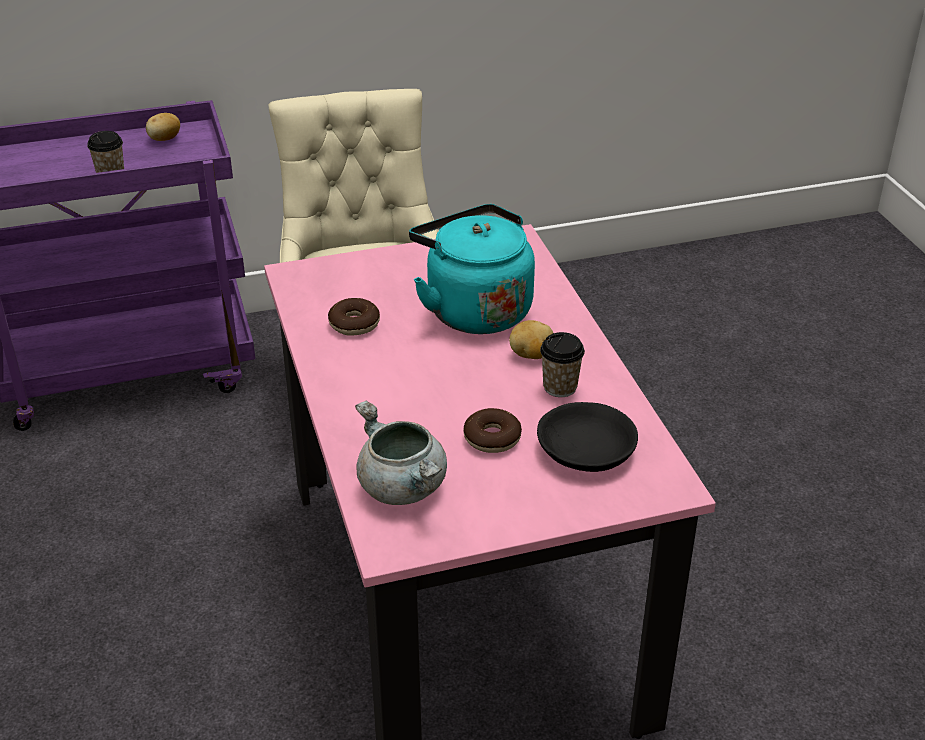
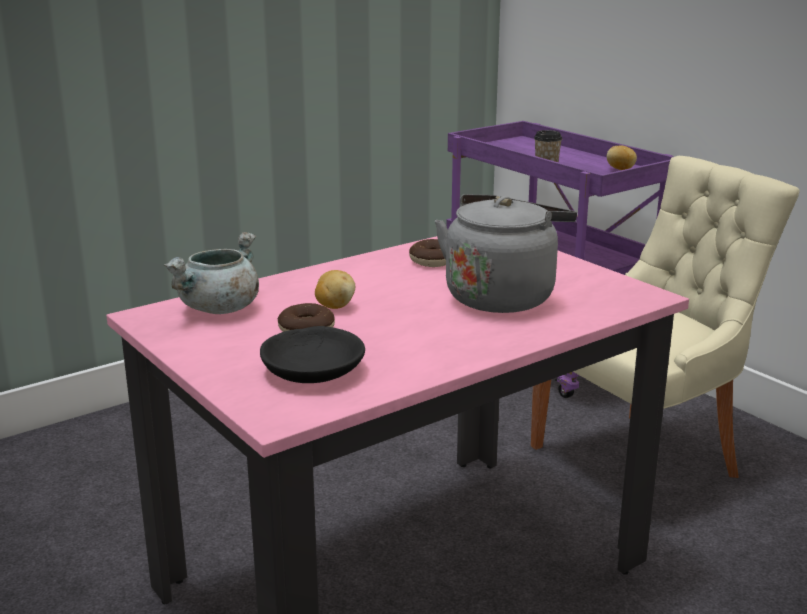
camera: 70 degrees right, 15 degrees down
turquoise kettle [409,204,535,334] -> grey kettle [435,194,577,313]
potato [509,320,553,359] -> potato moved to [315,270,355,309]
cup [540,332,585,397] -> none

